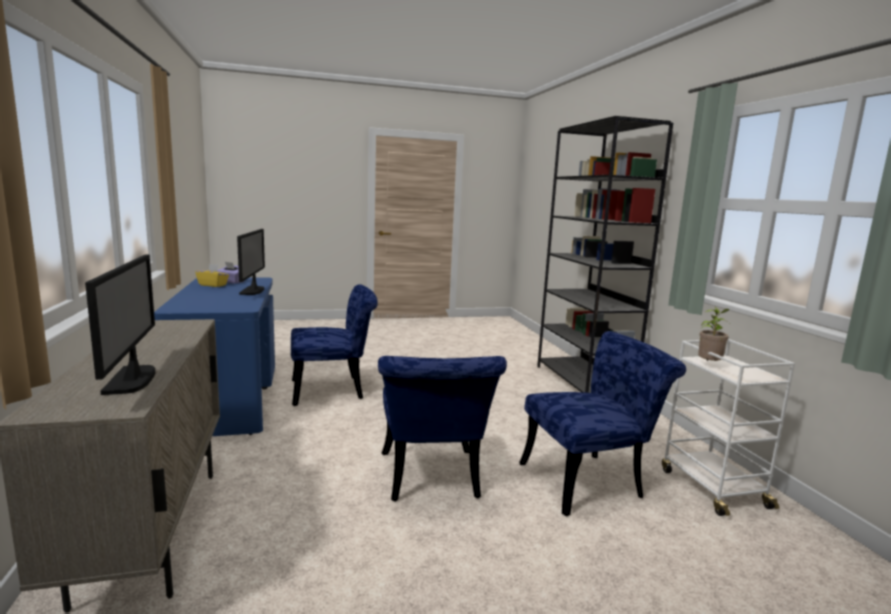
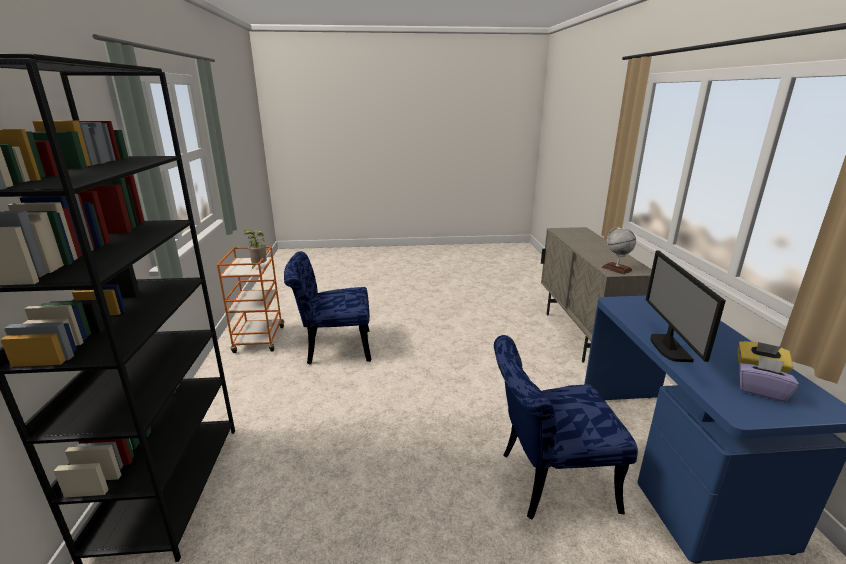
camera: 170 degrees left, 10 degrees up
monitor [85,255,156,395] -> none
blue chair [378,356,507,502] -> none
white cart [662,339,795,516] -> orange cart [217,246,284,353]
none -> globe [602,226,636,274]

